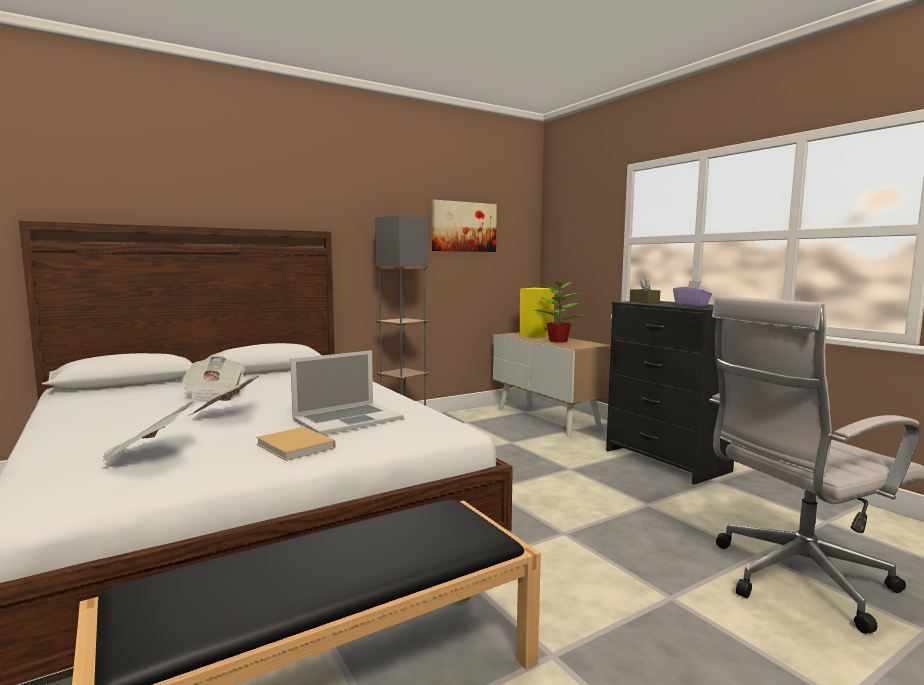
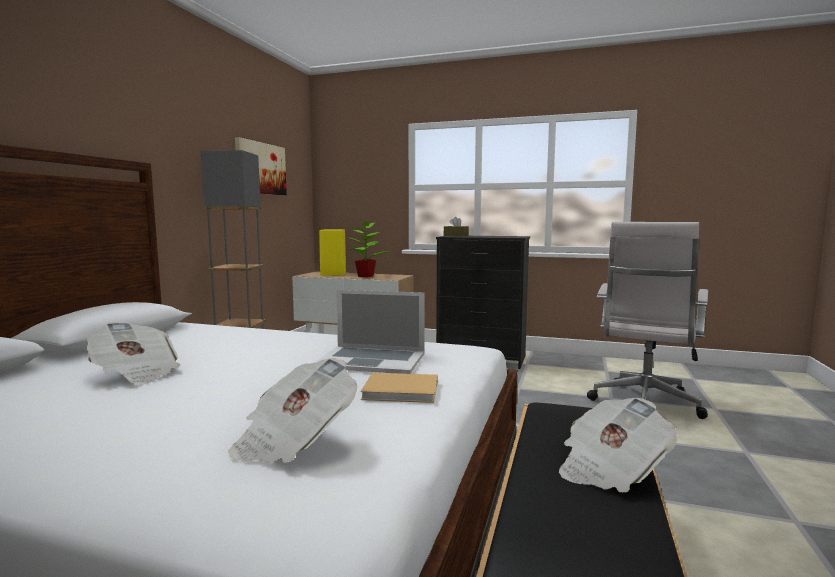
camera: 40 degrees left, 0 degrees up
newspaper [188,374,260,416] -> newspaper moved to [559,398,677,493]
laptop [290,350,404,435] -> laptop turned 90 degrees clockwise [314,290,425,374]
purple tissue box [673,281,712,307] -> none

